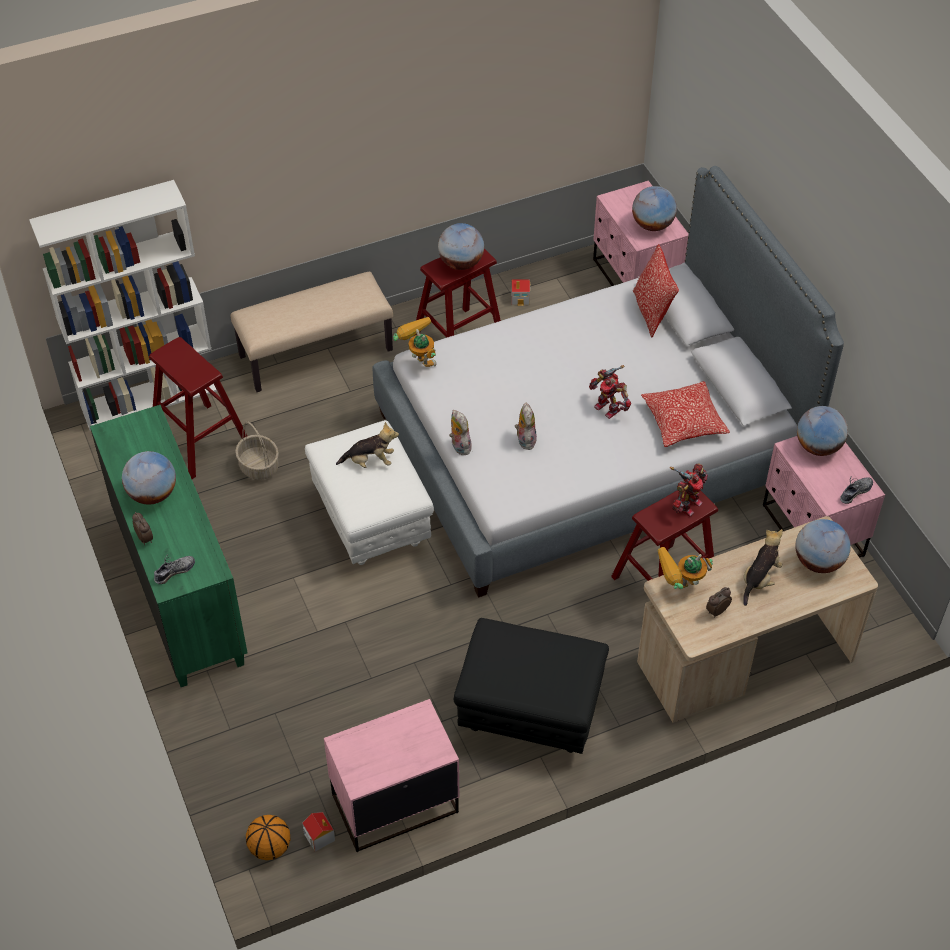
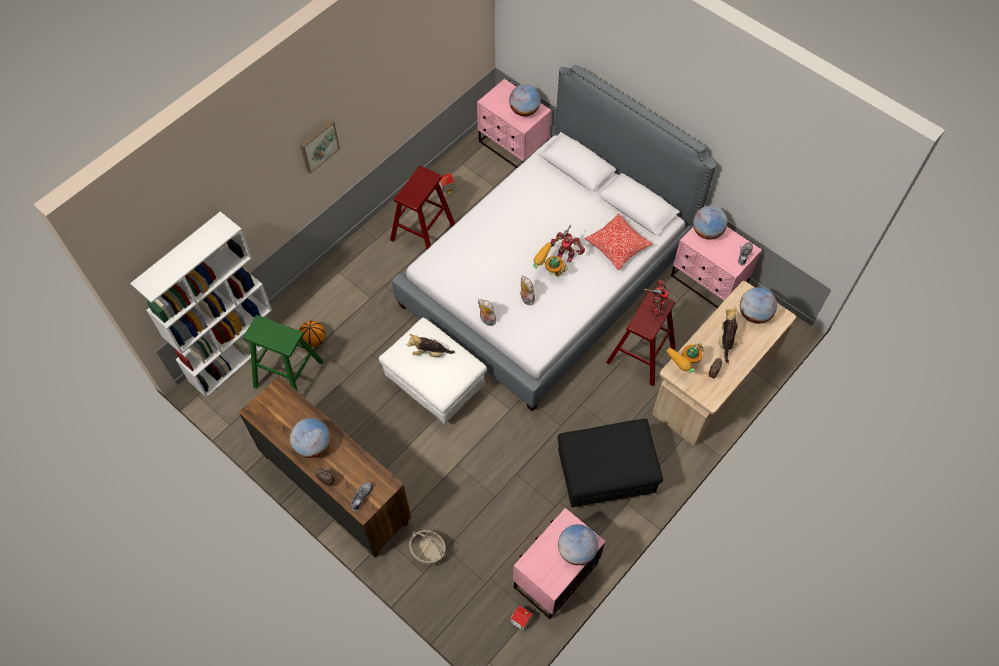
camera: 25 degrees left, 10 degrees up
green dresser [90,405,248,687] -> brown dresser [239,376,411,558]
red stool [149,337,247,479] -> green stool [243,315,324,392]
beige bench [231,272,393,392] -> none
basket [235,421,279,480] -> basket moved to [409,530,446,566]
basketball [246,815,290,860] -> basketball moved to [299,320,325,347]
plush toy [336,422,399,468] -> plush toy turned 150 degrees counterclockwise [407,334,455,357]
toy robot [393,317,437,367] -> toy robot moved to [533,242,568,277]
globe [438,223,484,270] -> globe moved to [558,524,598,565]
pillow [633,244,679,337] -> none
none -> picture [300,120,340,174]

